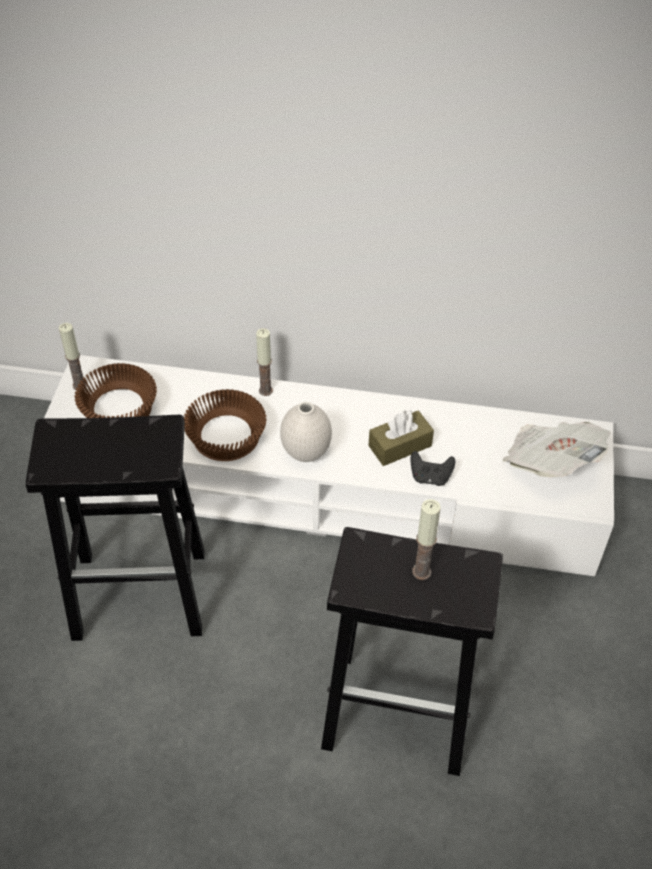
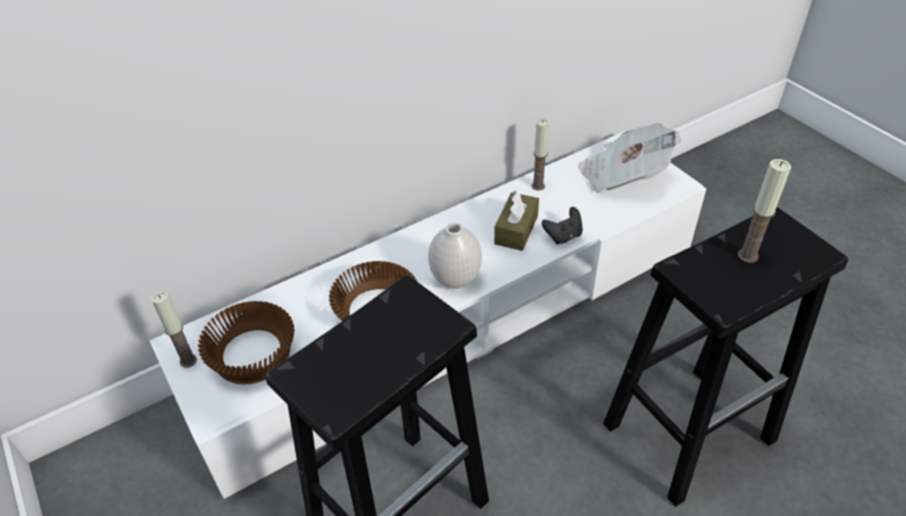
camera: 40 degrees left, 5 degrees down
candle [256,328,273,396] -> candle moved to [532,119,550,191]

